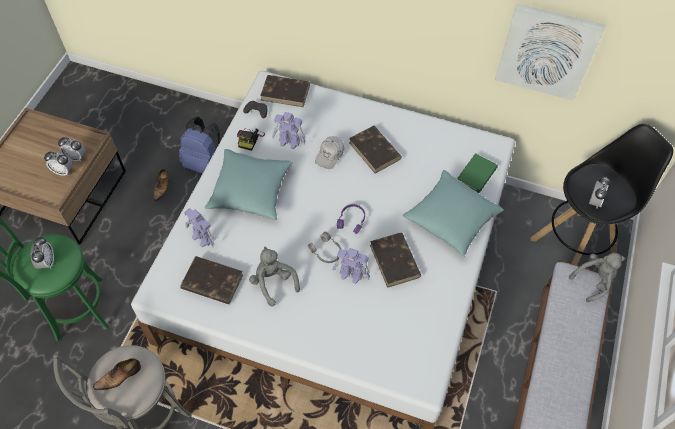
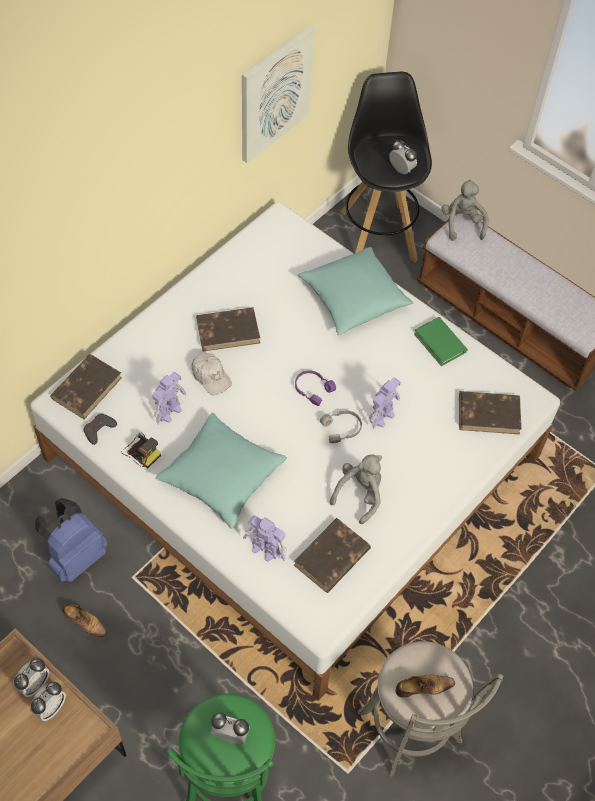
camera: 70 degrees left, 0 degrees up
shoe [93,358,141,390] -> shoe turned 90 degrees counterclockwise [396,674,455,698]
toy robot [184,208,215,247] -> toy robot turned 60 degrees clockwise [243,515,287,562]
grey plush toy [249,247,300,307] -> grey plush toy turned 135 degrees clockwise [330,455,382,524]
brown book [370,233,421,288] -> brown book moved to [459,391,522,435]
green book [457,153,498,193] -> green book moved to [414,317,467,366]

